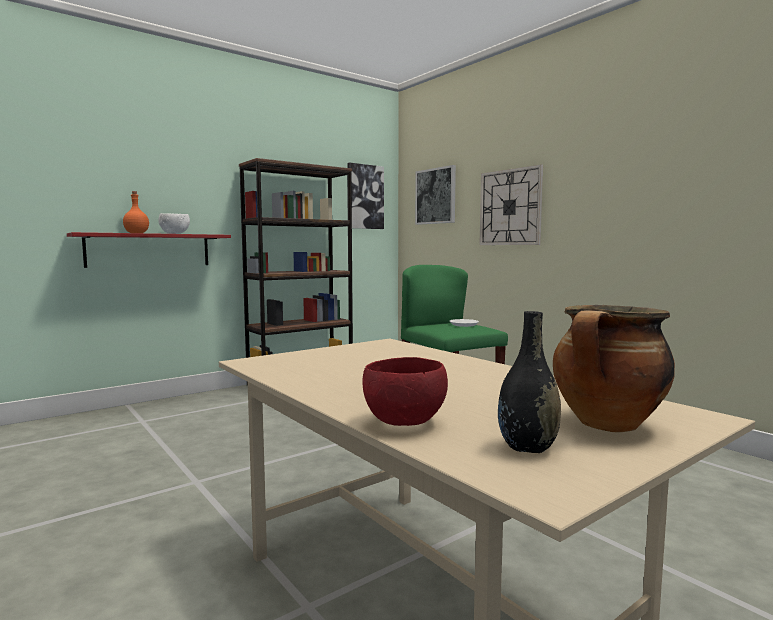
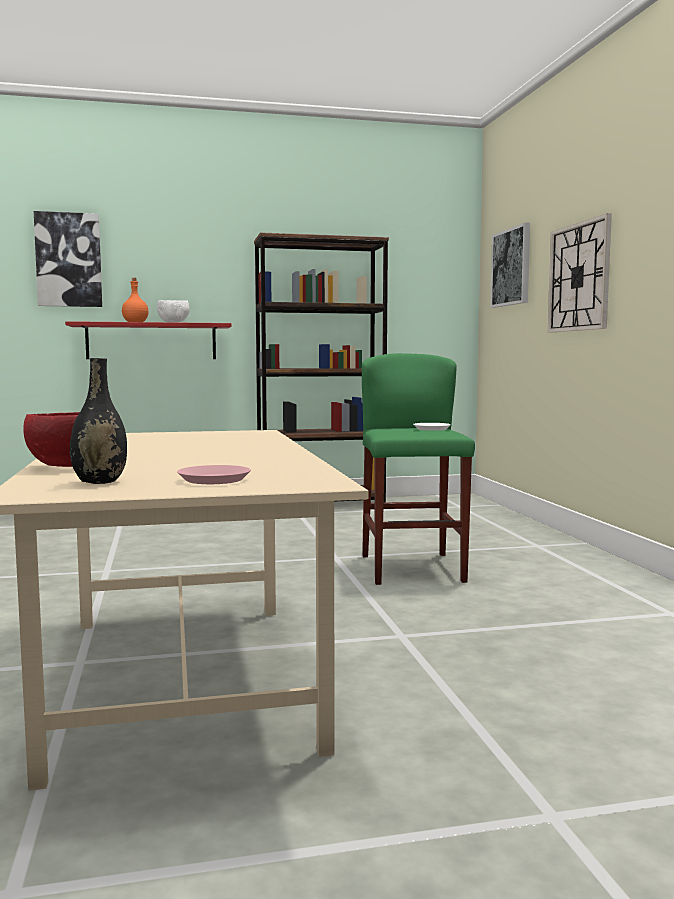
camera: 25 degrees right, 0 degrees up
picture [347,163,384,229] -> picture moved to [34,211,102,307]
cooking pot [553,305,675,432] -> pink plate [177,465,251,484]

